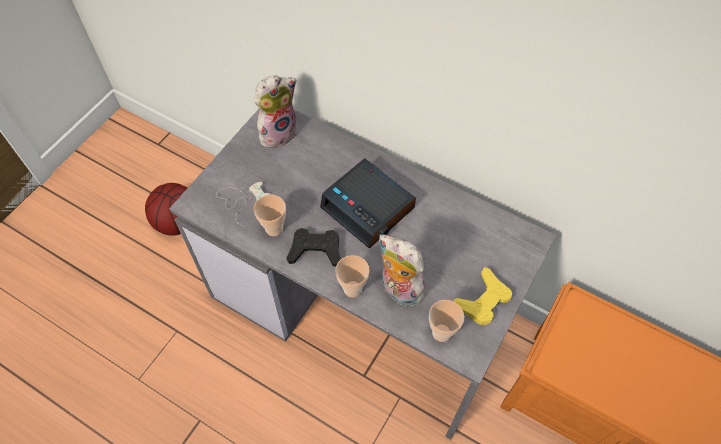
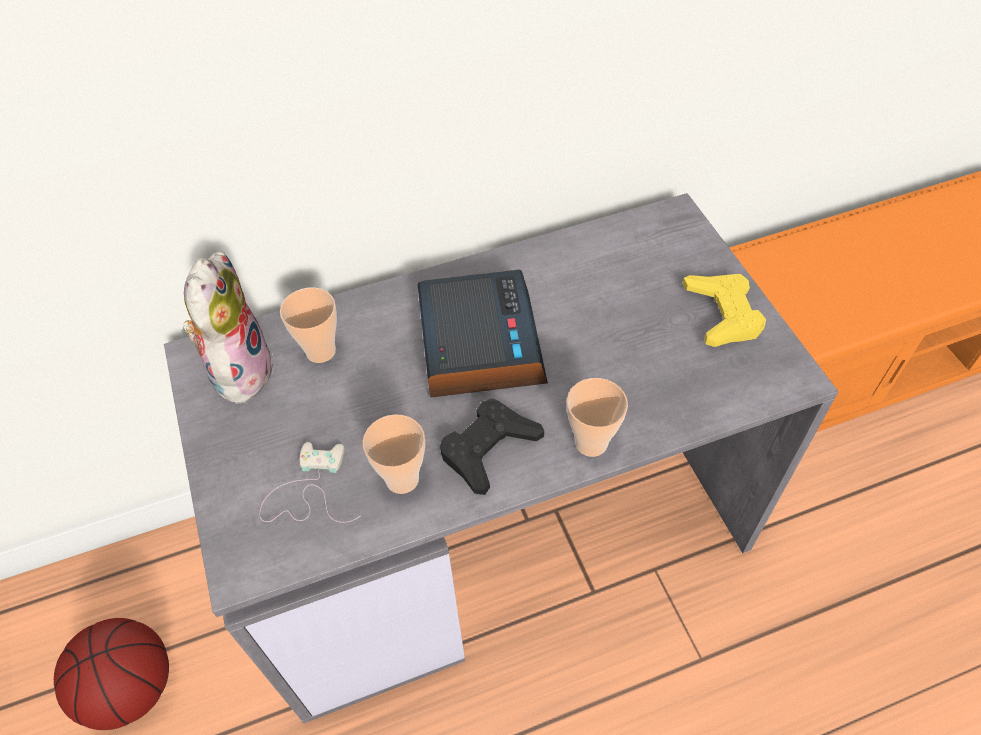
camera: 50 degrees left, 5 degrees down
alarm clock [320,158,416,249] -> alarm clock turned 90 degrees counterclockwise [418,270,548,398]
plush toy [378,235,426,307] -> none
cup [429,300,464,342] -> cup moved to [280,288,337,363]

